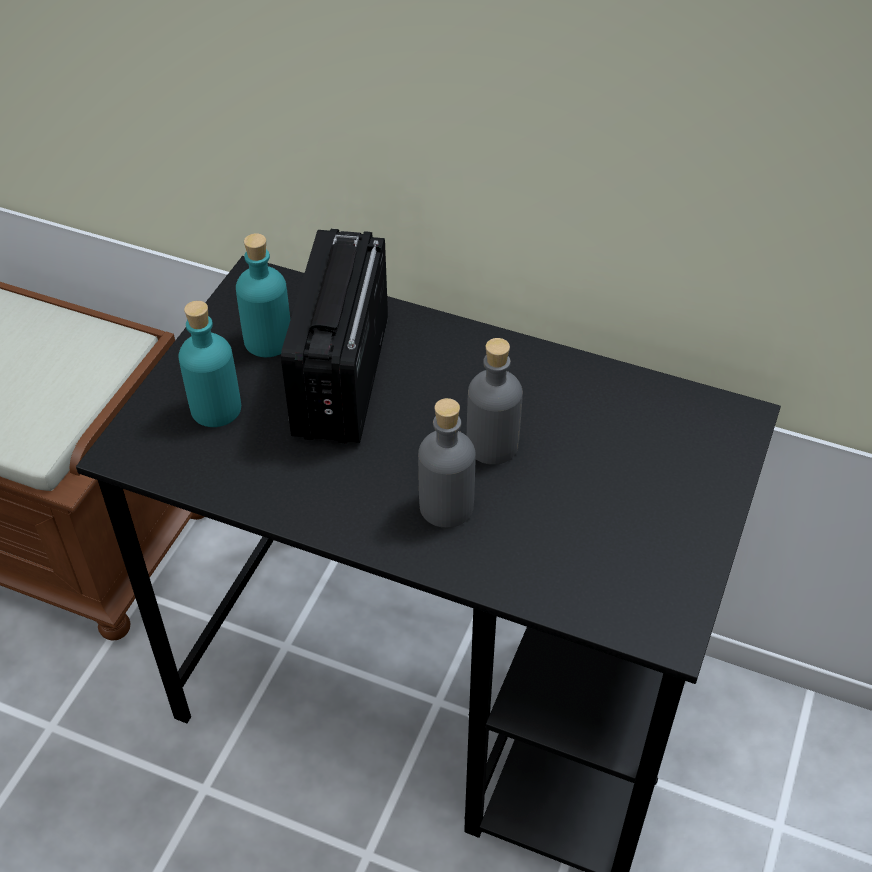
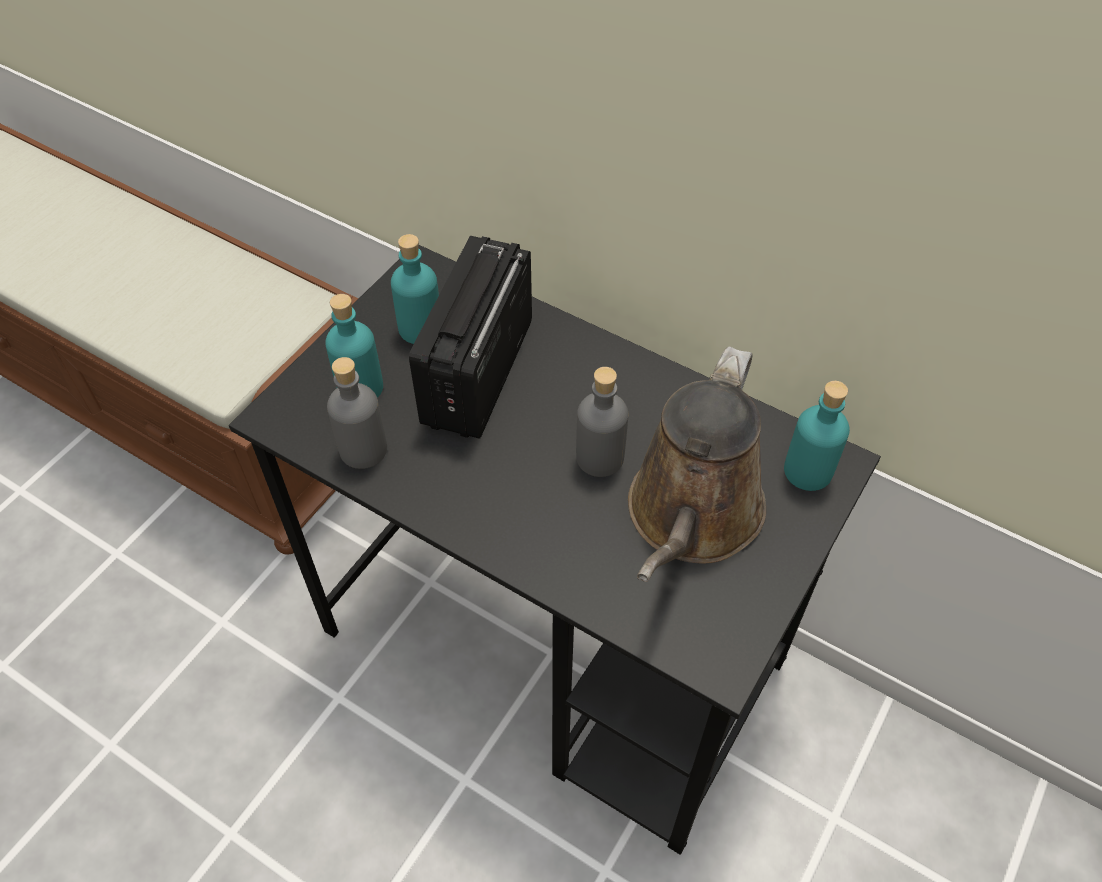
camera: 10 degrees right, 5 degrees up
grey bottle [418,398,475,528] -> grey bottle moved to [327,357,387,469]
none -> brown watering can [628,346,766,582]
none -> turquoise bottle [784,381,850,491]

